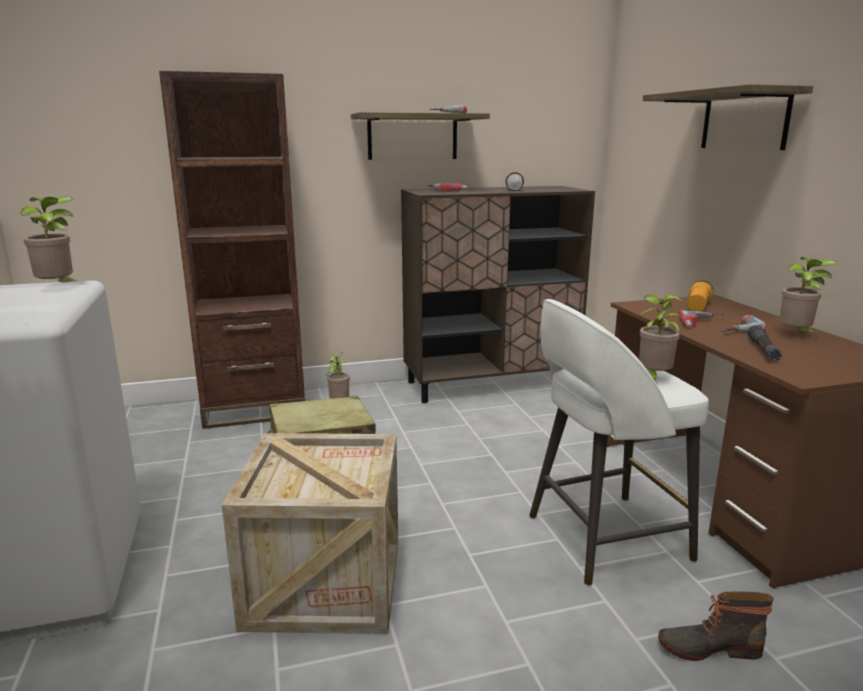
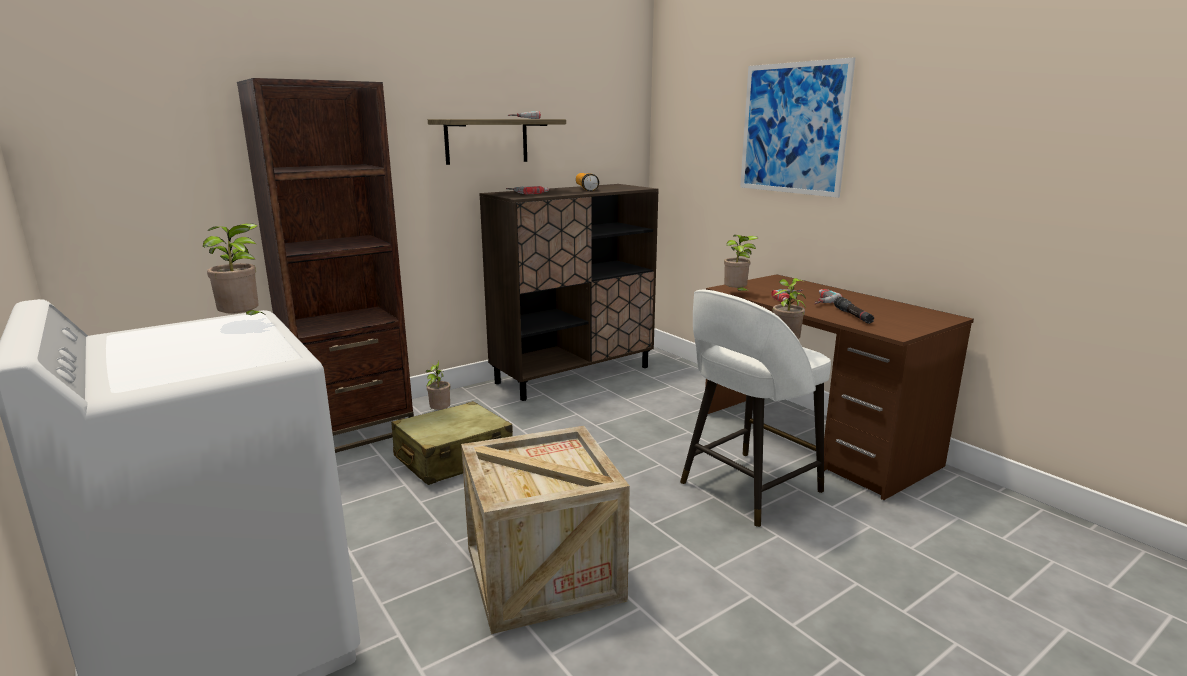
camera: 20 degrees left, 0 degrees up
shelf [643,84,813,150] -> picture [740,57,855,198]
boot [658,592,774,661] -> none
flashlight [687,280,713,311] -> none
potted plant [779,257,837,338] -> potted plant moved to [724,235,758,293]

